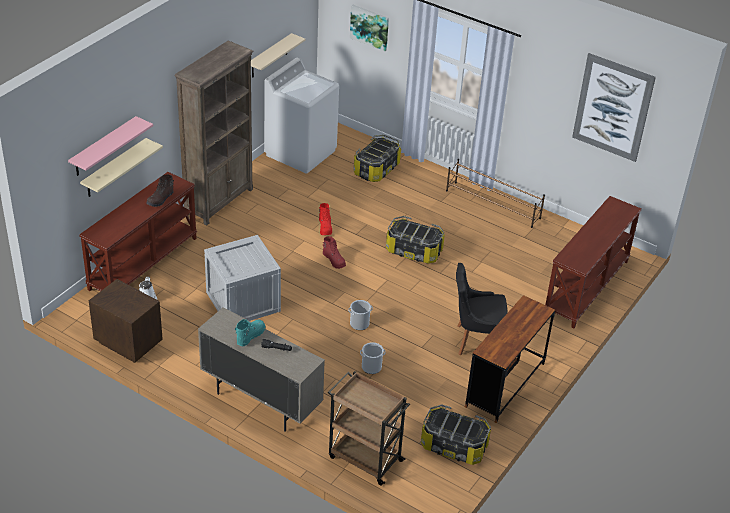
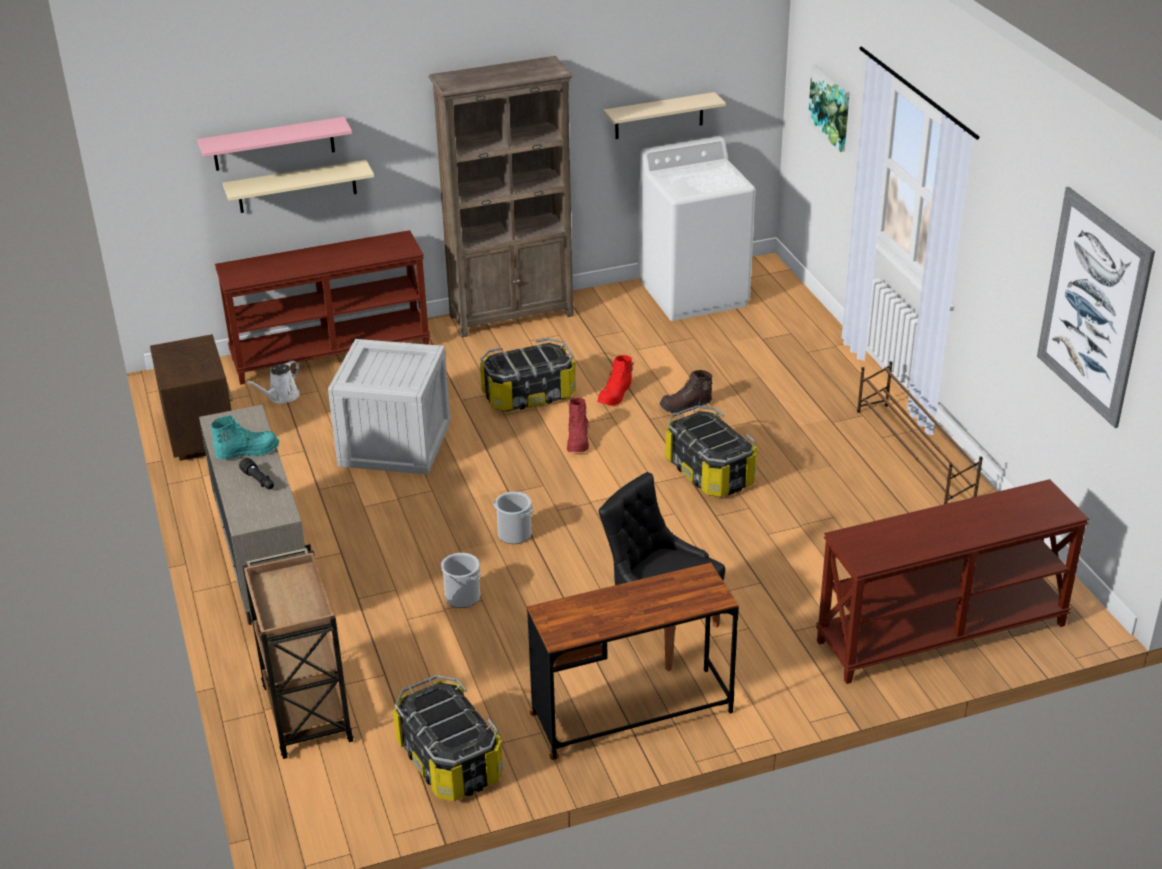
camera: 40 degrees right, 5 degrees down
brown boot [146,175,174,207] -> brown boot moved to [660,370,713,413]
storage box [354,135,401,182] -> storage box moved to [480,338,576,412]

